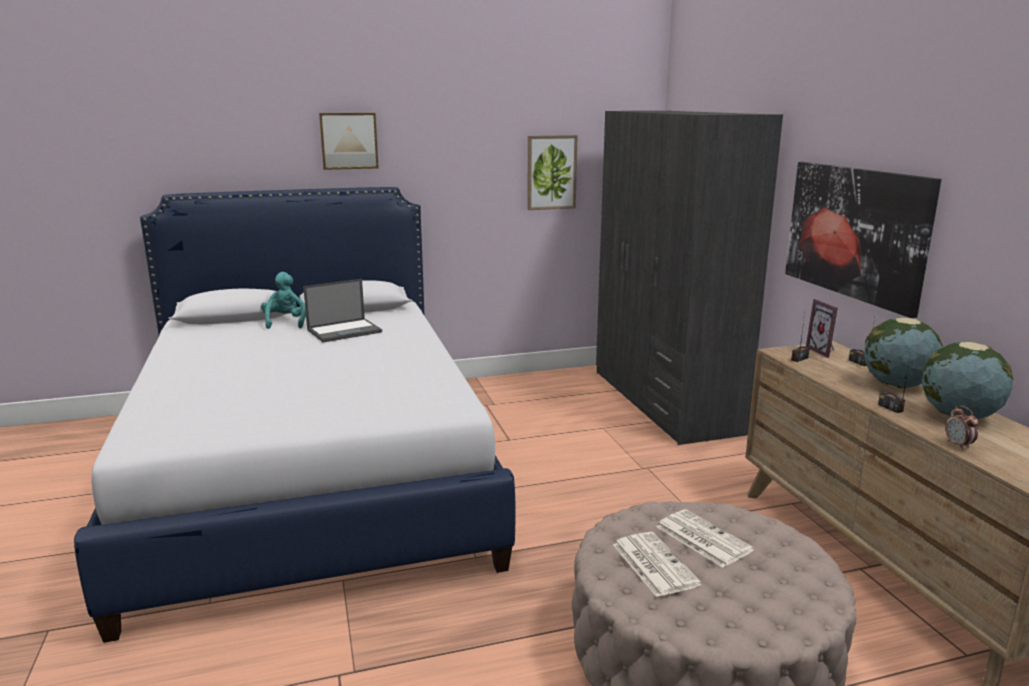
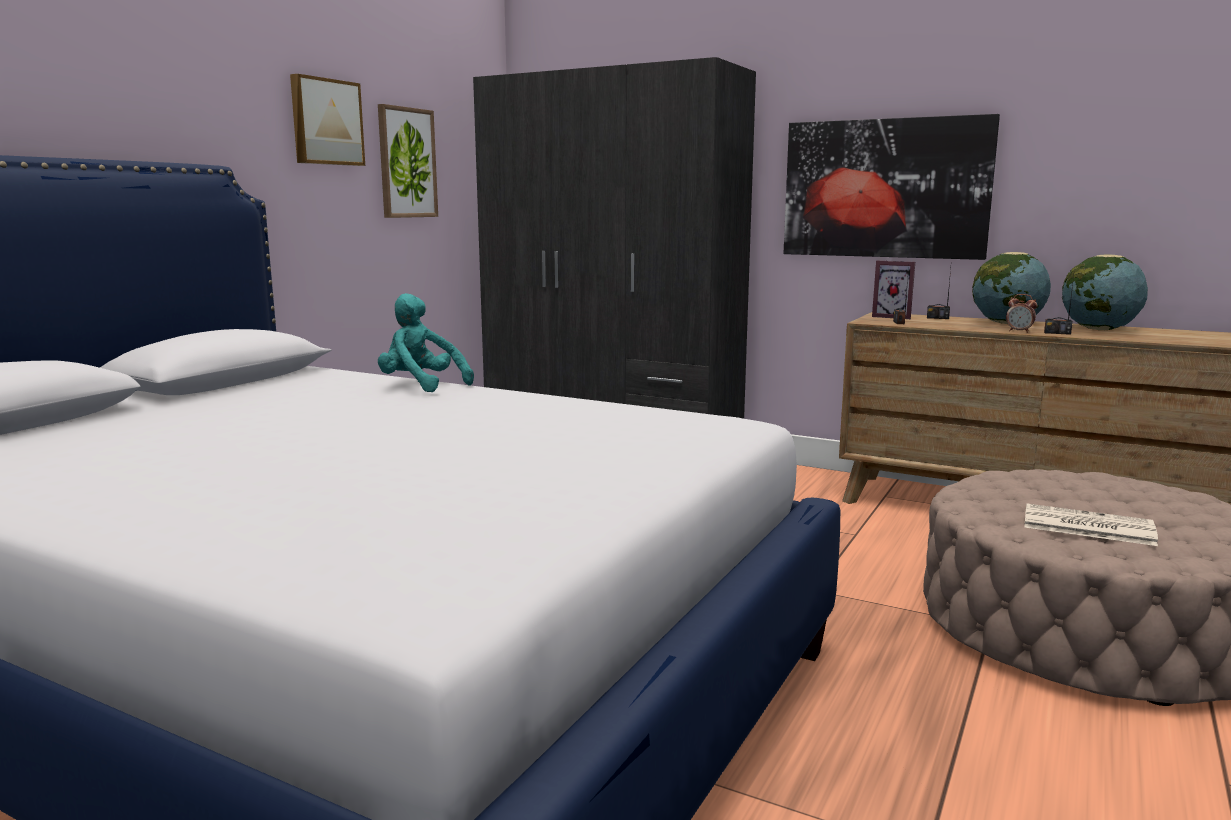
camera: 45 degrees left, 5 degrees down
turquoise plush toy [261,272,306,329] -> turquoise plush toy moved to [378,293,474,392]
laptop [303,279,382,343] -> none
picture [319,113,379,170] -> picture moved to [290,74,365,166]
newspaper [656,509,754,567] -> none
alarm clock [945,406,978,450] -> alarm clock moved to [1006,294,1037,333]

